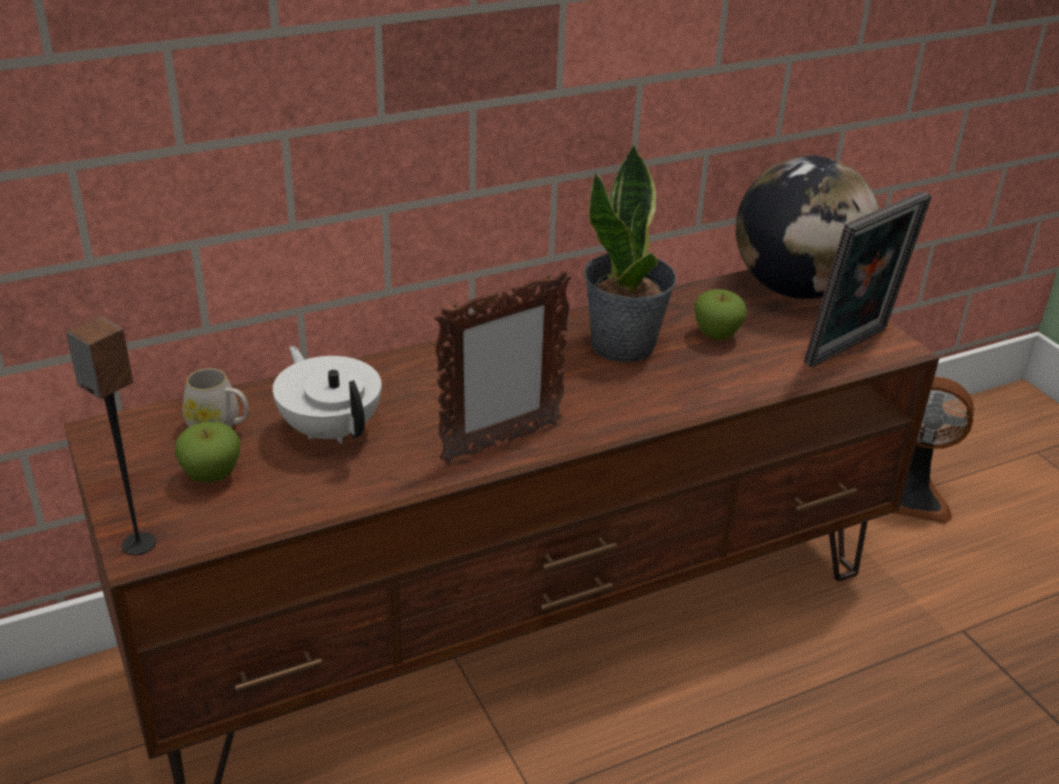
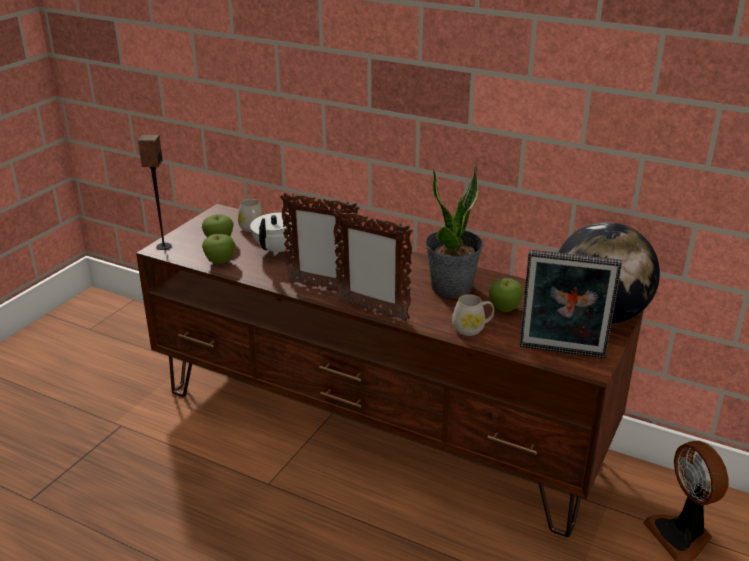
camera: 55 degrees right, 5 degrees down
none -> apple [202,234,235,264]
none -> picture frame [333,210,413,321]
none -> white mug [452,294,494,336]

